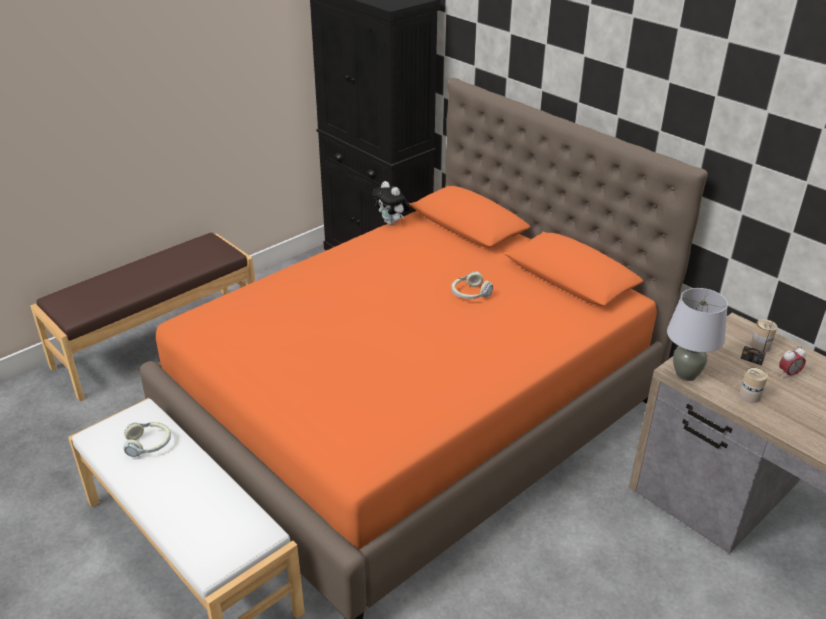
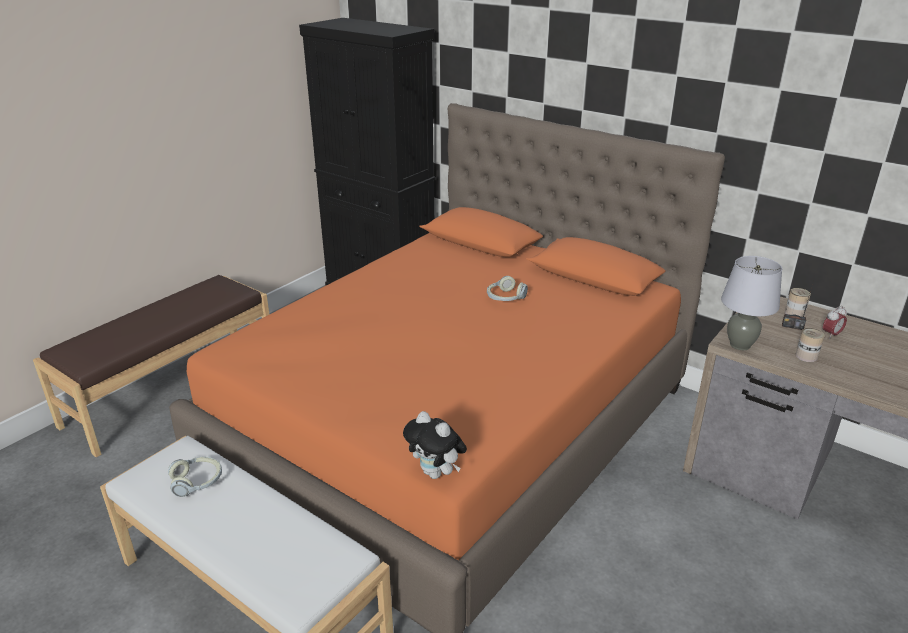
camera: 10 degrees left, 5 degrees down
plush toy [372,181,411,225] -> plush toy moved to [403,411,467,479]

